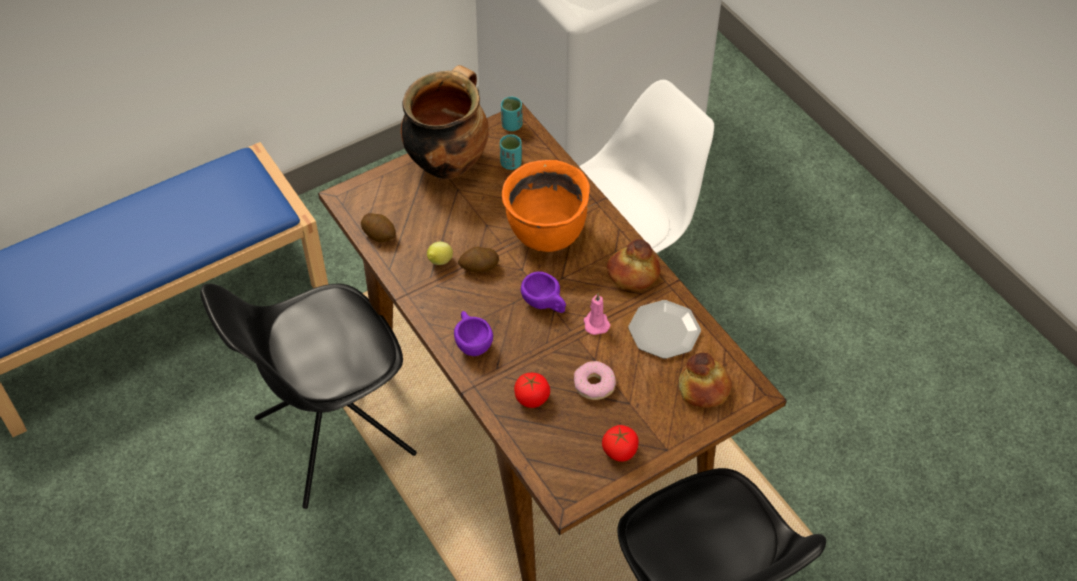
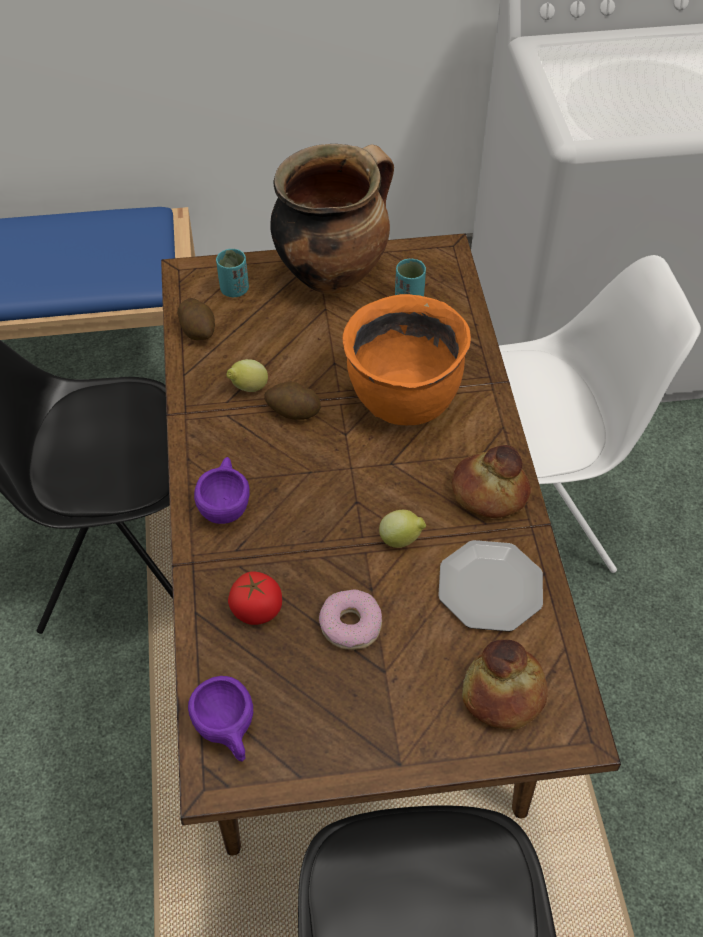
camera: 25 degrees right, 0 degrees up
turquoise cup [501,97,523,131] -> turquoise cup moved to [216,249,249,297]
purple cup [521,271,566,313] -> purple cup moved to [188,676,253,762]
pink candle [584,293,610,335] -> lemon [379,510,426,548]
tomato [602,425,639,462] -> none

